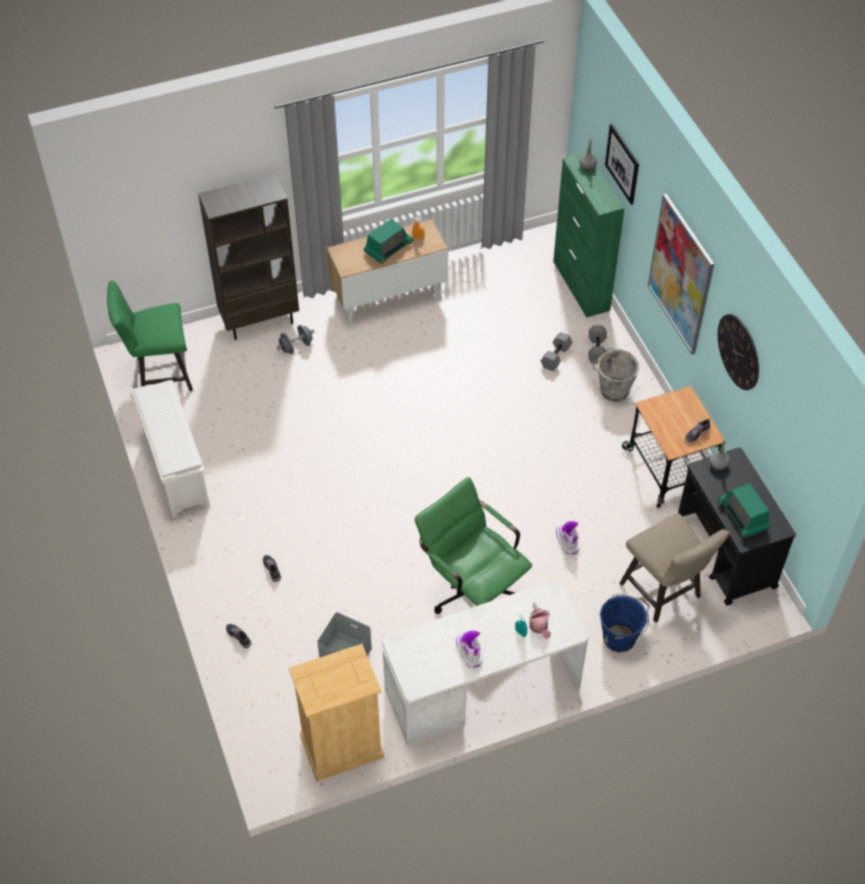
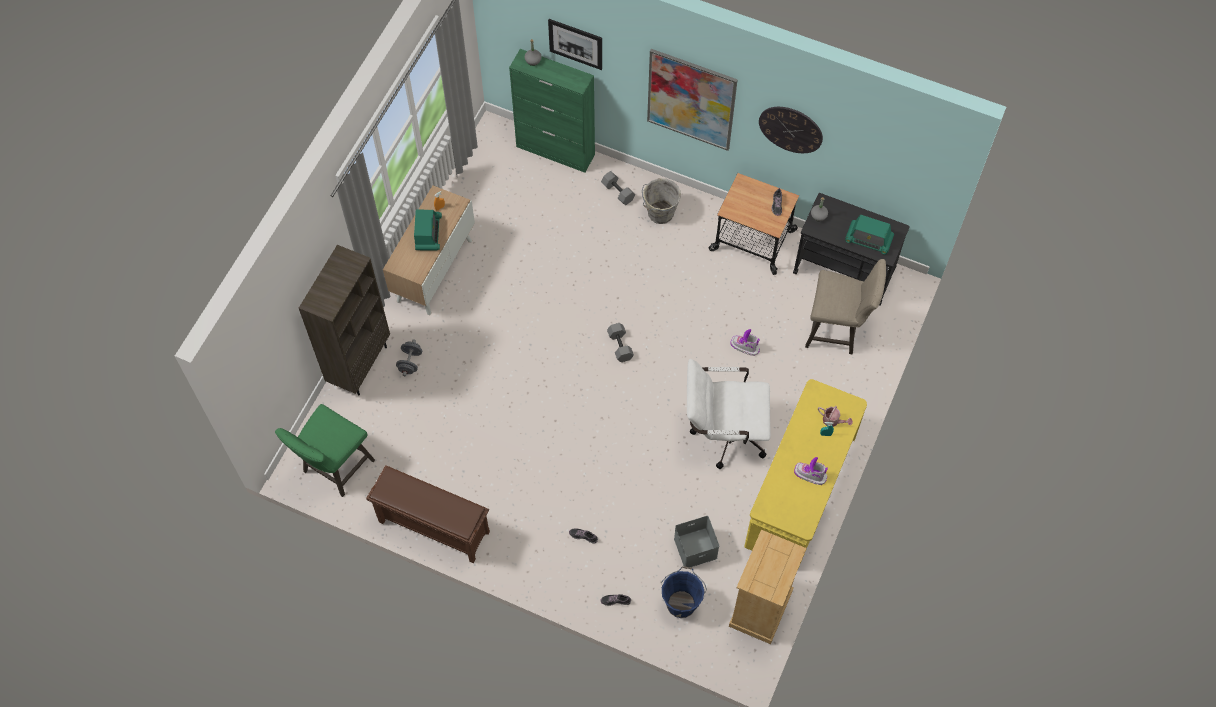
camera: 45 degrees left, 10 degrees up
white shoe rack [131,380,210,518] -> brown shoe rack [366,465,490,563]
white desk [382,580,589,746] -> yellow desk [744,379,867,569]
green office chair [415,477,532,614] -> white office chair [687,359,771,469]
grey dumbbell [541,332,573,371] -> grey dumbbell moved to [607,323,634,362]
blue bucket [600,594,650,653] -> blue bucket moved to [661,566,707,618]

